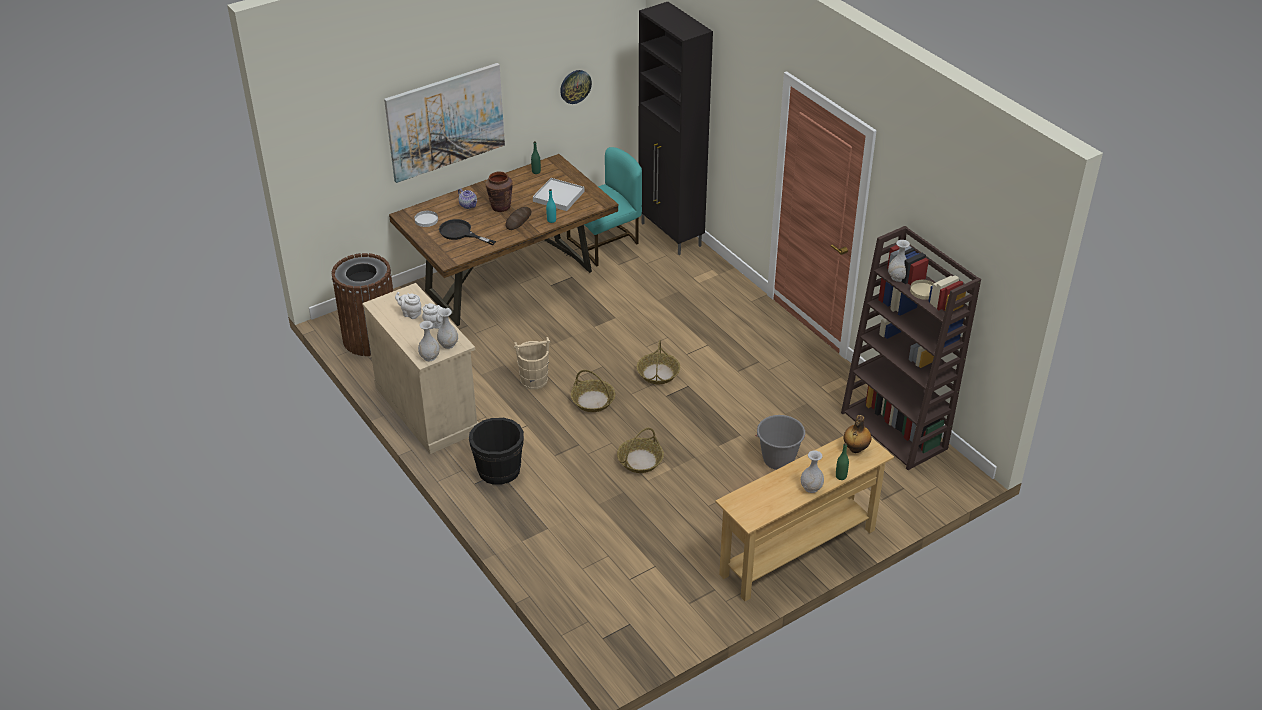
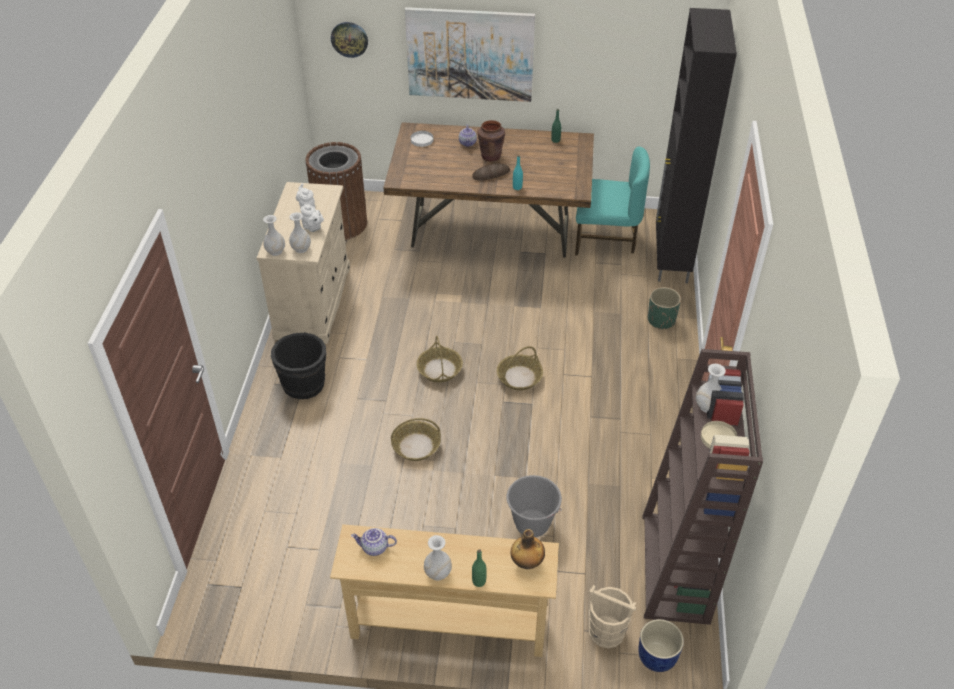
camera: 40 degrees right, 5 degrees up
black frying pan [439,219,496,245] -> none
beige bucket [514,337,550,389] -> beige bucket moved to [589,585,636,648]
white tray [533,178,584,211] -> none
wall clock [560,70,592,104] -> wall clock moved to [331,22,368,58]
none -> teapot [351,528,397,556]
none -> blue planter [639,619,684,672]
none -> green planter [648,287,681,330]

